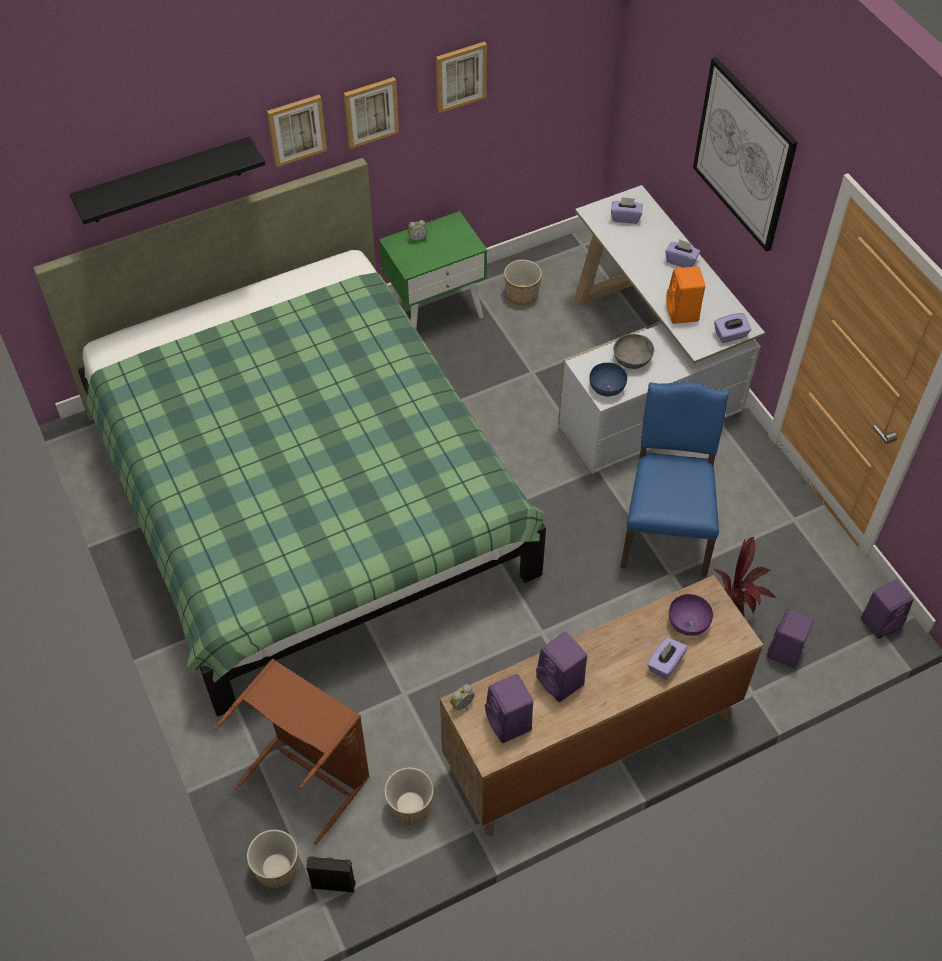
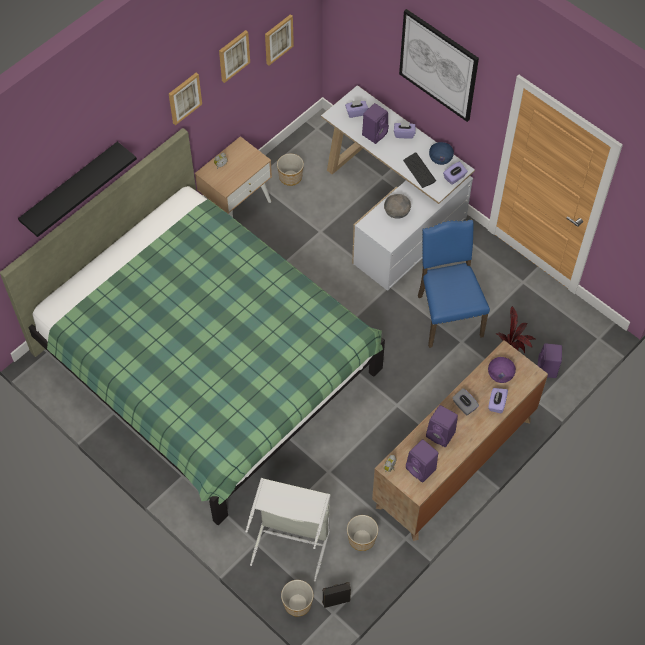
camera: 20 degrees left, 5 degrees up
brown laundry basket [214,659,370,845] -> grey laundry basket [245,478,330,582]
picture [267,95,327,167] -> picture moved to [265,14,294,66]
green nightstand [379,211,487,329] -> beige nightstand [195,136,272,217]
blue bowl [589,363,627,396] -> blue bowl moved to [429,142,454,165]
orange speaker [666,266,705,324] -> keyboard [403,153,436,188]
purple speaker [861,579,913,639] -> purple speaker moved to [362,103,389,144]
none -> grey tissue box [452,388,479,416]

